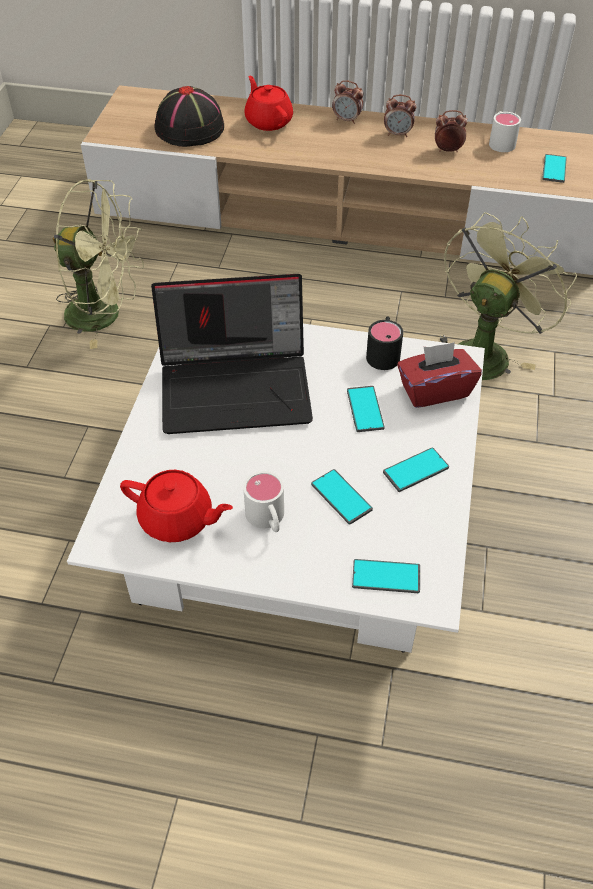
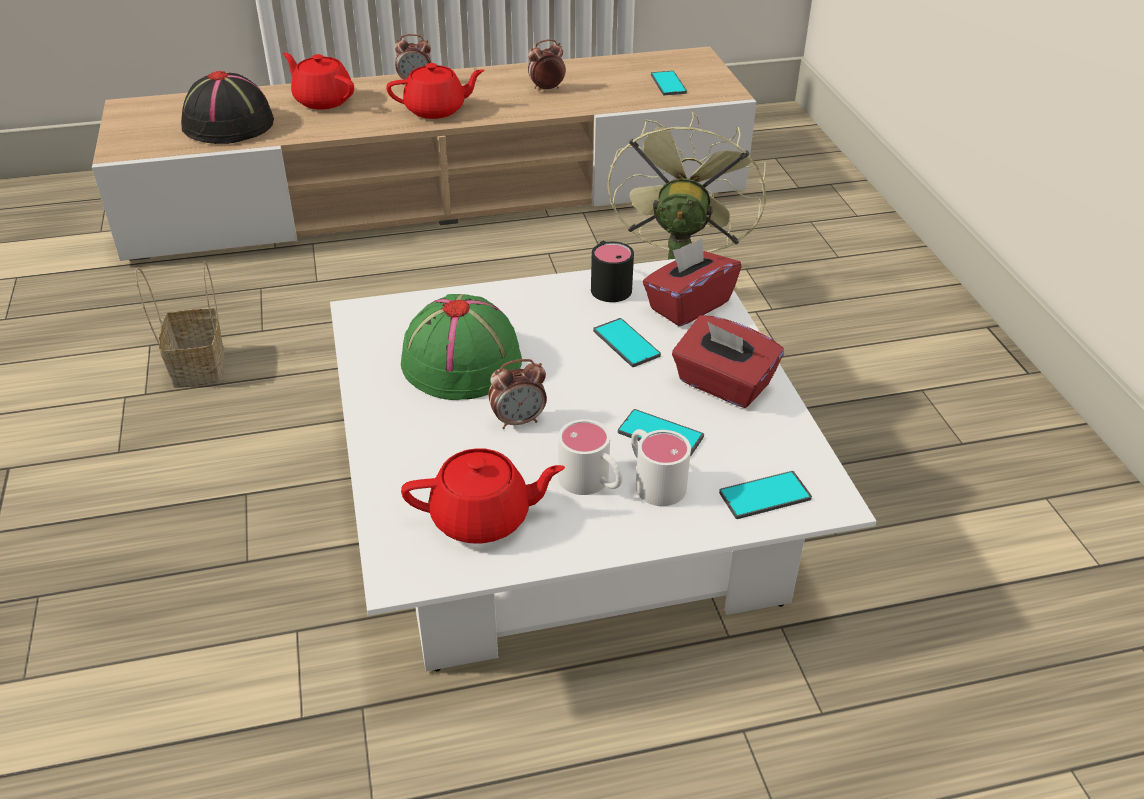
camera: 25 degrees left, 10 degrees down
green fan [53,179,144,349] -> basket [135,261,224,388]
laptop [151,274,313,434] -> green hat [401,294,522,400]
phone [383,447,449,492] -> red tissue box [672,315,784,408]
alarm clock [384,94,417,137] -> alarm clock moved to [488,359,547,429]
white mug [489,111,521,152] -> white mug moved to [631,429,691,506]
none -> red teapot [386,63,485,119]

